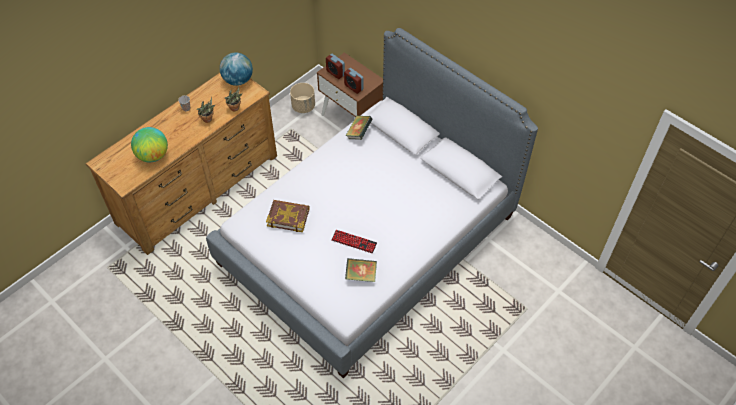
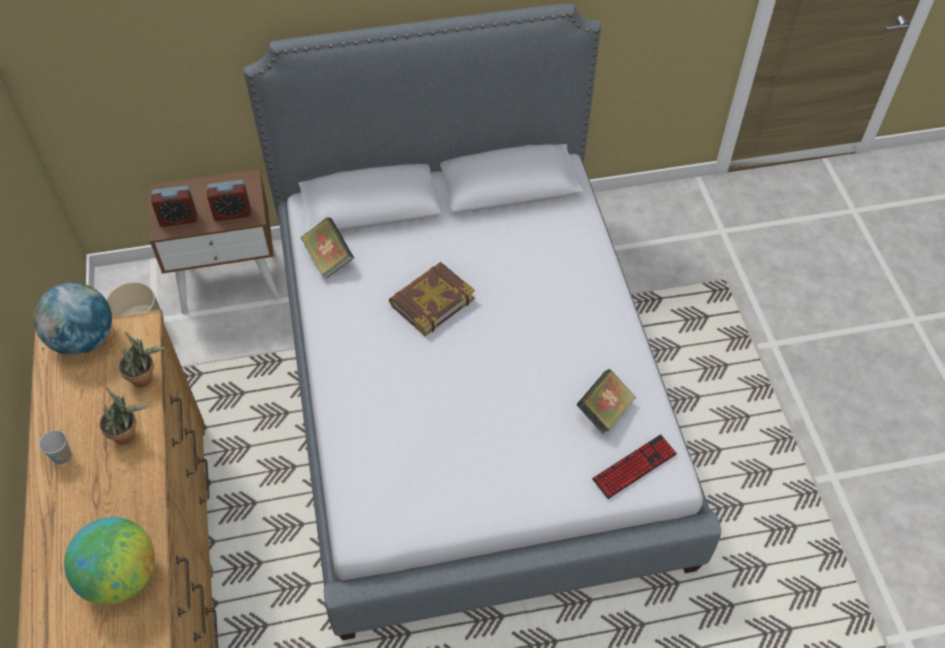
camera: 55 degrees left, 0 degrees up
book [266,200,310,232] -> book moved to [389,262,475,336]
keyboard [331,230,377,253] -> keyboard moved to [592,434,677,499]

